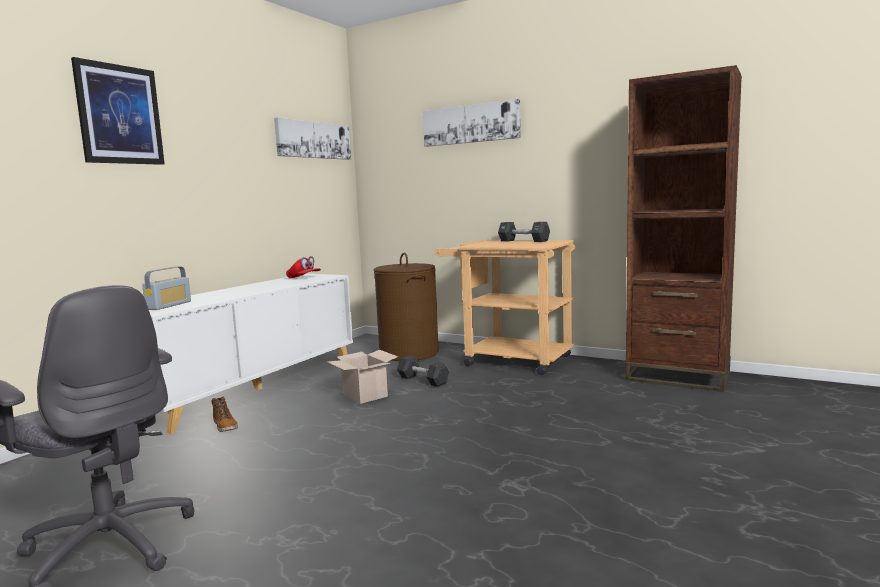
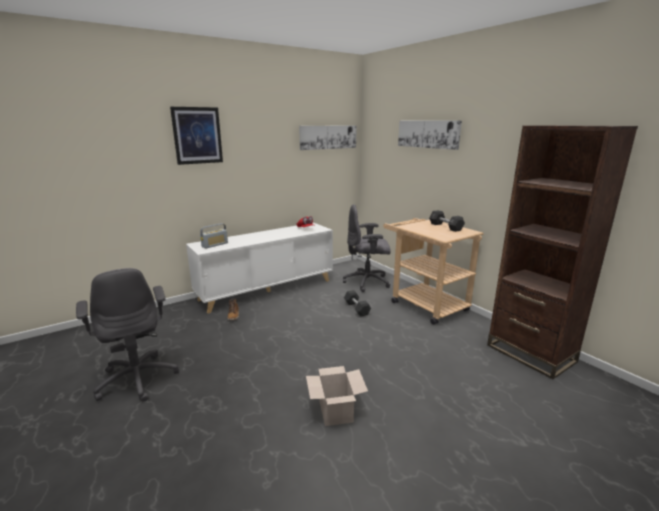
camera: 25 degrees right, 10 degrees up
cardboard box [328,350,398,404] -> cardboard box moved to [306,366,368,426]
brown laundry basket [374,253,439,361] -> grey office chair [343,204,391,292]

